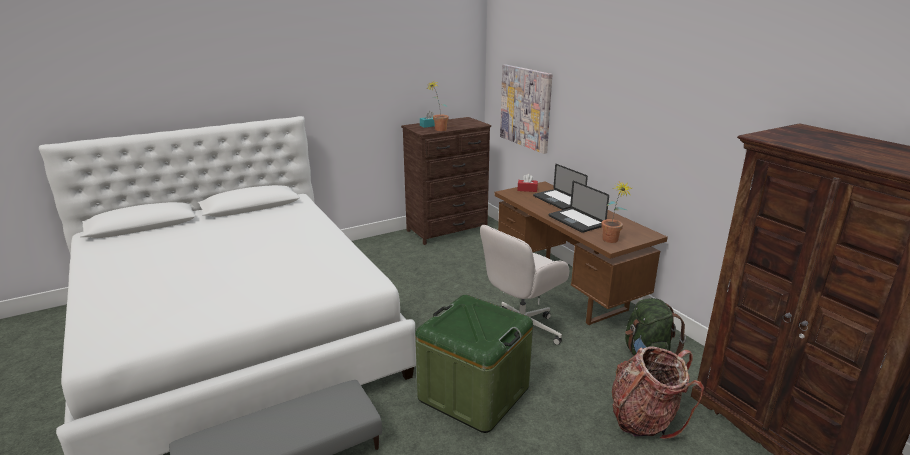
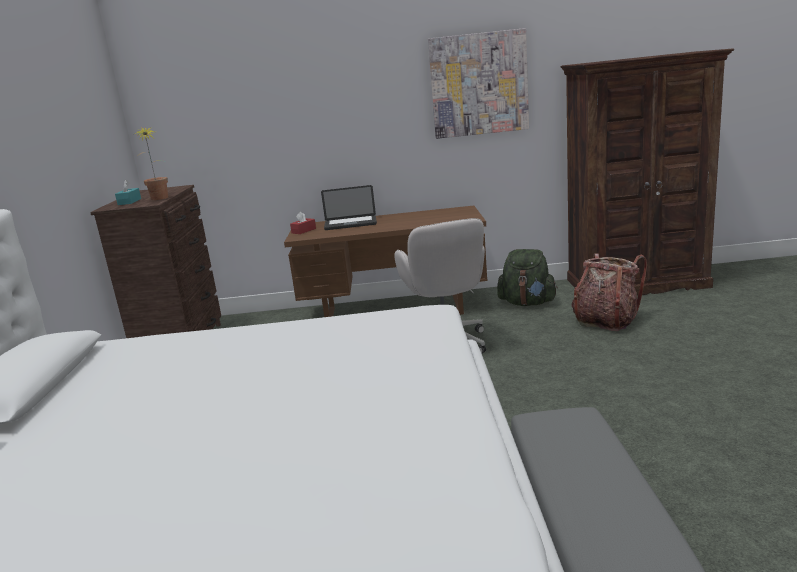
camera: 60 degrees left, 5 degrees down
green storage box [415,295,533,433] -> none
picture [500,64,553,154] -> picture moved to [428,28,529,139]
laptop [549,181,609,233] -> none
potted plant [601,182,632,243] -> none

